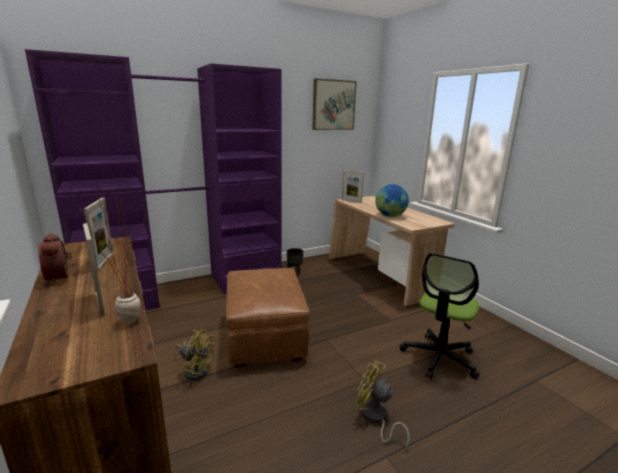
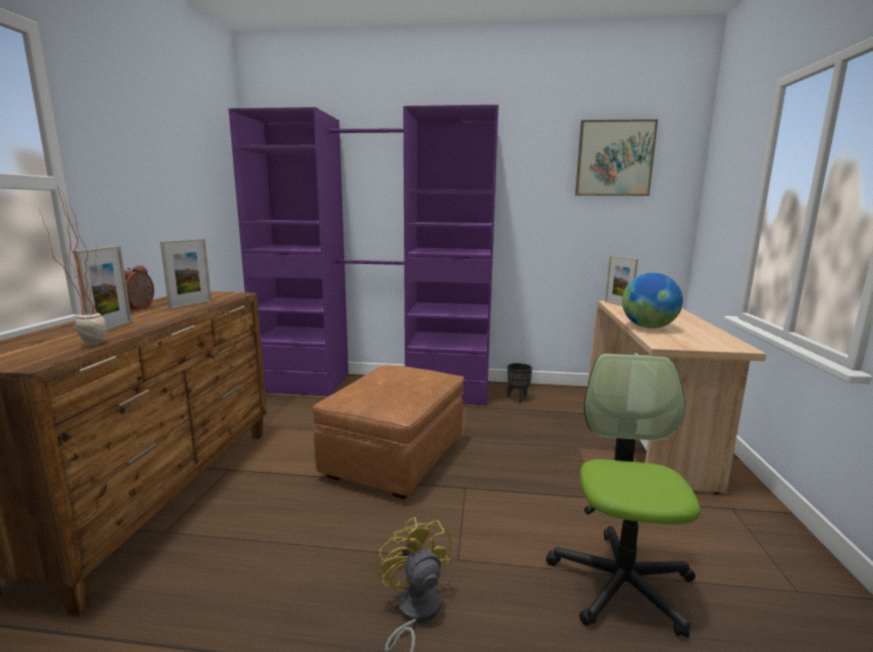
camera: 35 degrees right, 5 degrees down
yellow fan [175,329,214,381] -> none
office chair [400,253,480,379] -> office chair turned 120 degrees clockwise [546,354,700,637]

